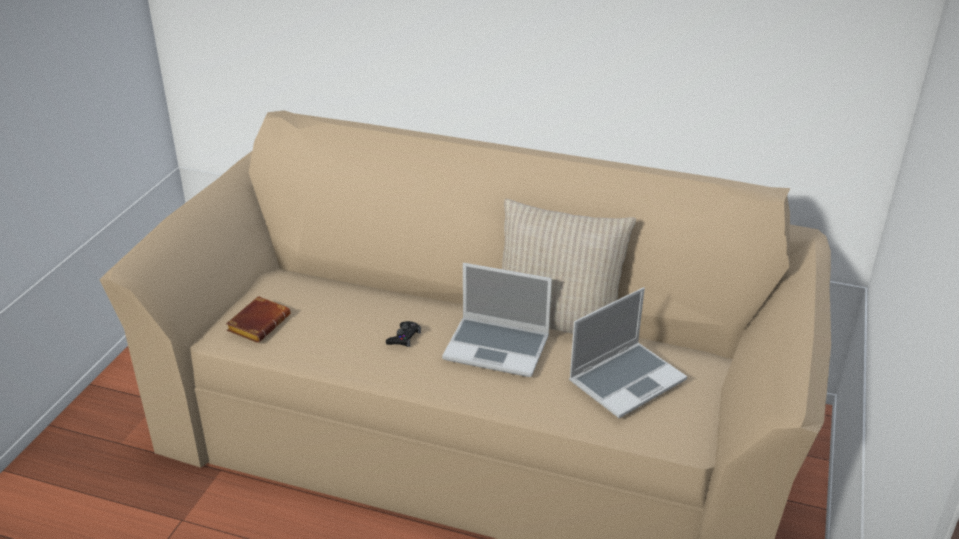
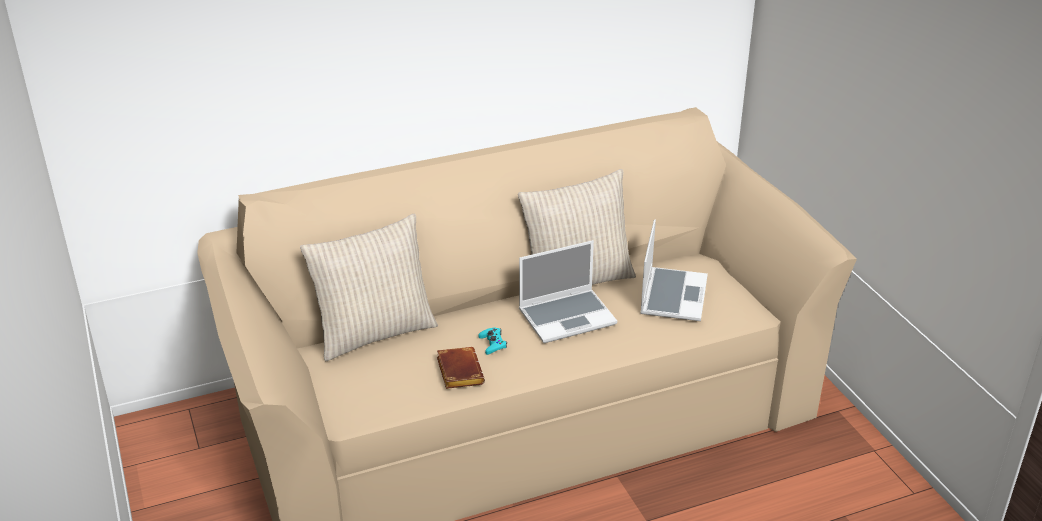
camera: 40 degrees left, 0 degrees up
brown book [226,296,290,343] -> brown book moved to [437,347,485,389]
black game controller [386,321,421,347] -> turquoise game controller [478,328,507,355]
none -> beige pillow [300,214,438,361]

